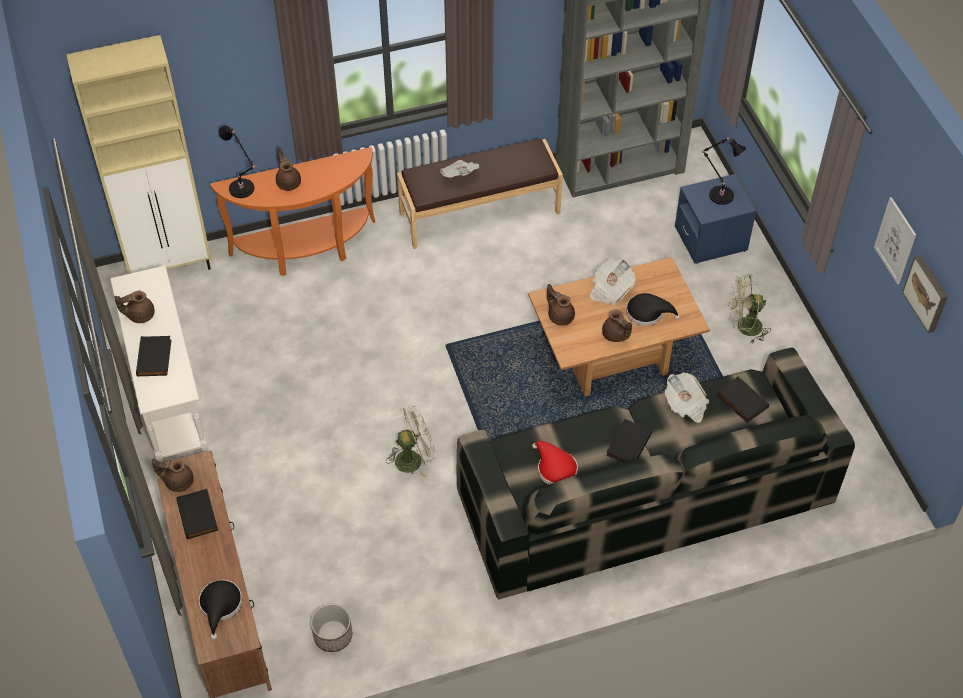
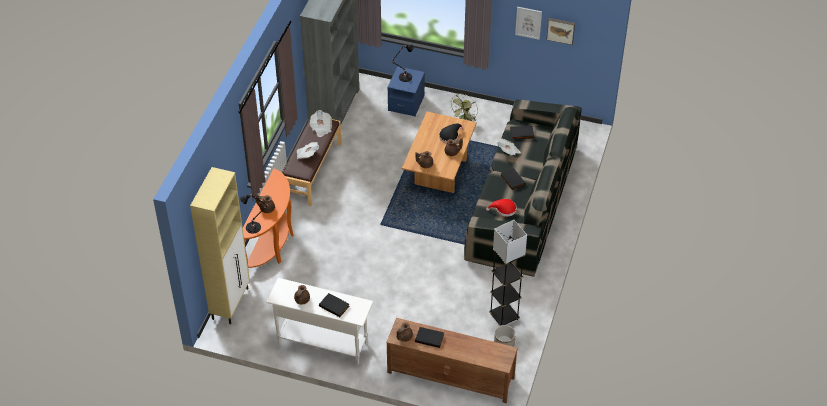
camera: 55 degrees left, 5 degrees down
black hat [199,580,242,640] -> none
green fan [386,406,436,478] -> none
newspaper [590,259,636,305] -> newspaper moved to [310,110,332,137]
none -> grey floor lamp [489,220,527,326]

